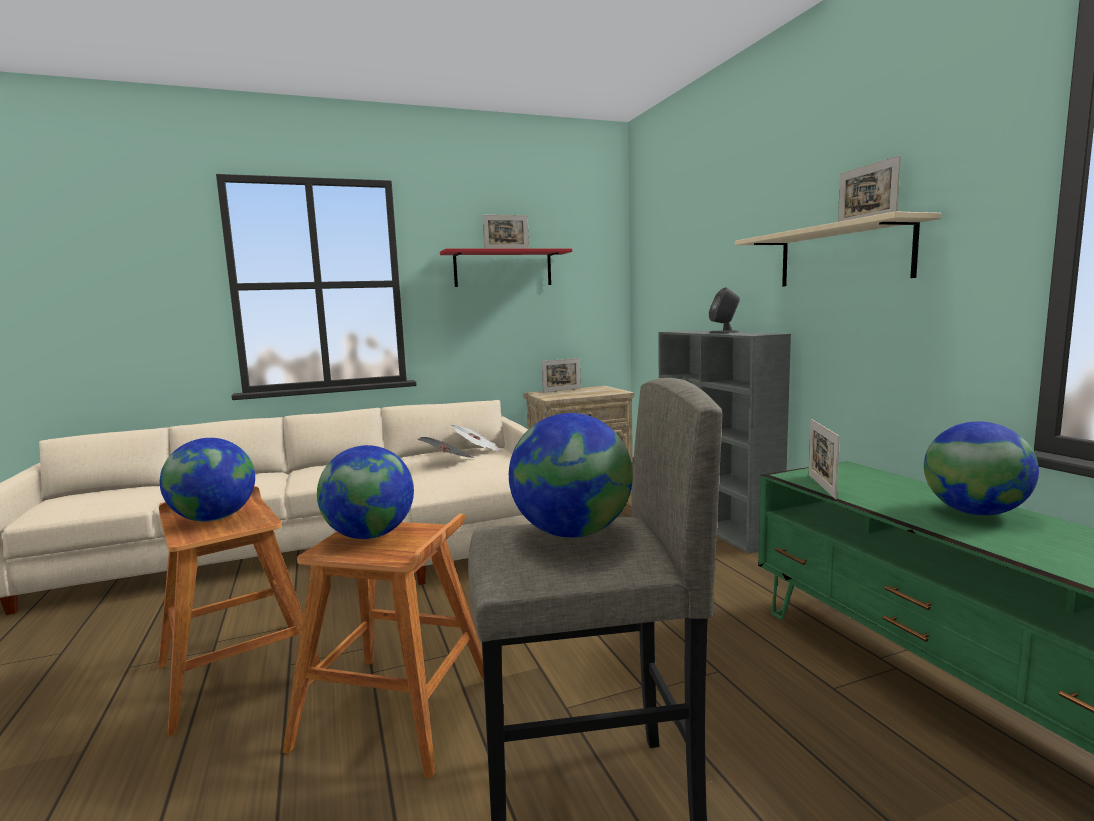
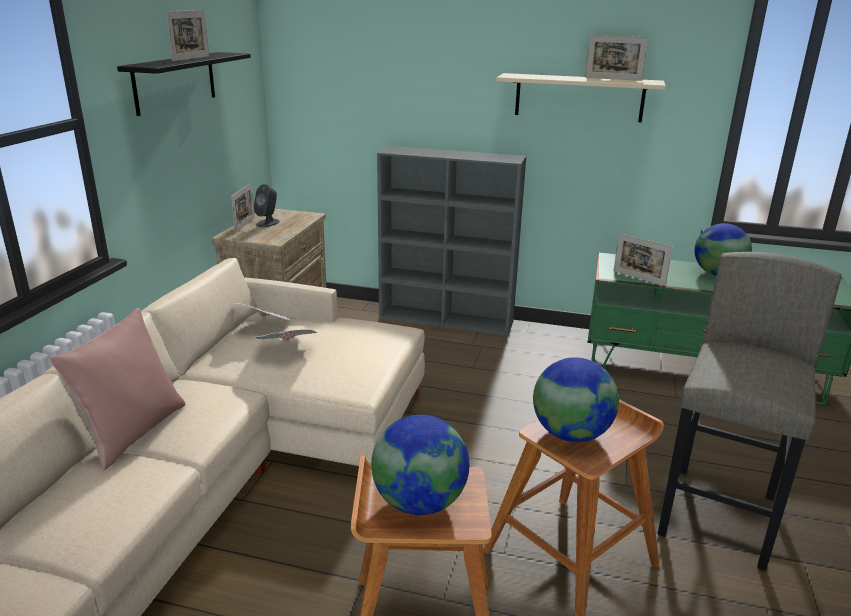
camera: 55 degrees left, 15 degrees up
red shelf [440,248,572,287] -> black shelf [117,52,251,116]
globe [509,413,633,538] -> none
grey speaker [709,287,740,333] -> grey speaker moved to [254,184,280,227]
none -> pink pillow [50,308,185,470]

